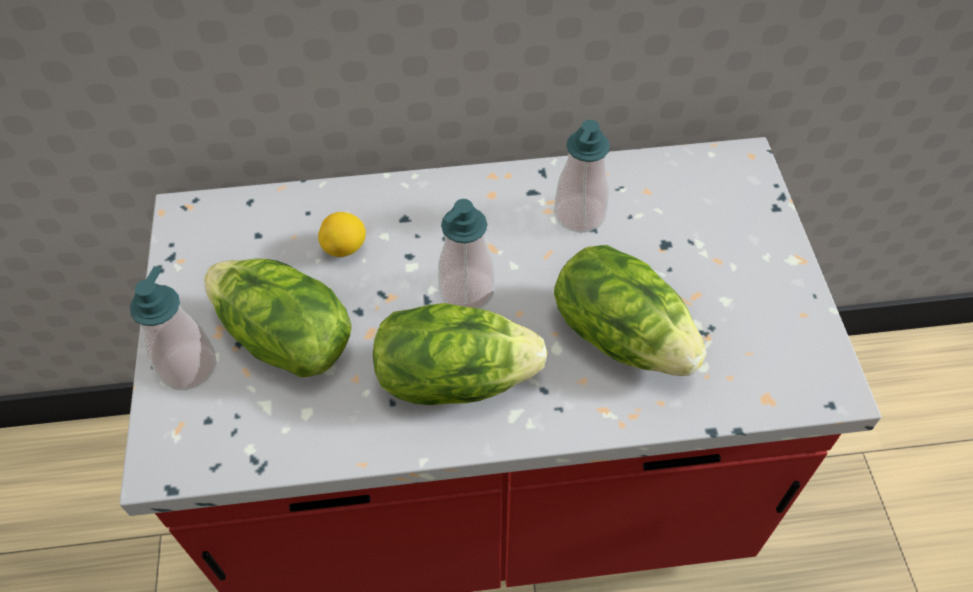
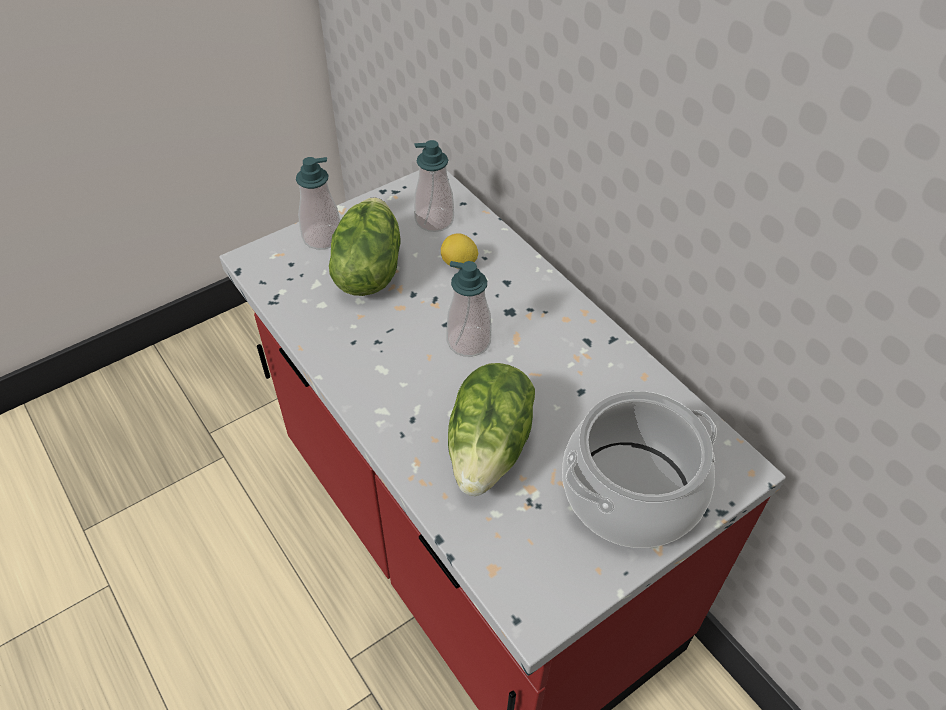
camera: 60 degrees right, 5 degrees down
lettuce [373,303,548,405] -> none
soap dispenser [554,120,610,233] -> soap dispenser moved to [414,140,454,232]
none -> cooking pot [562,391,717,548]

